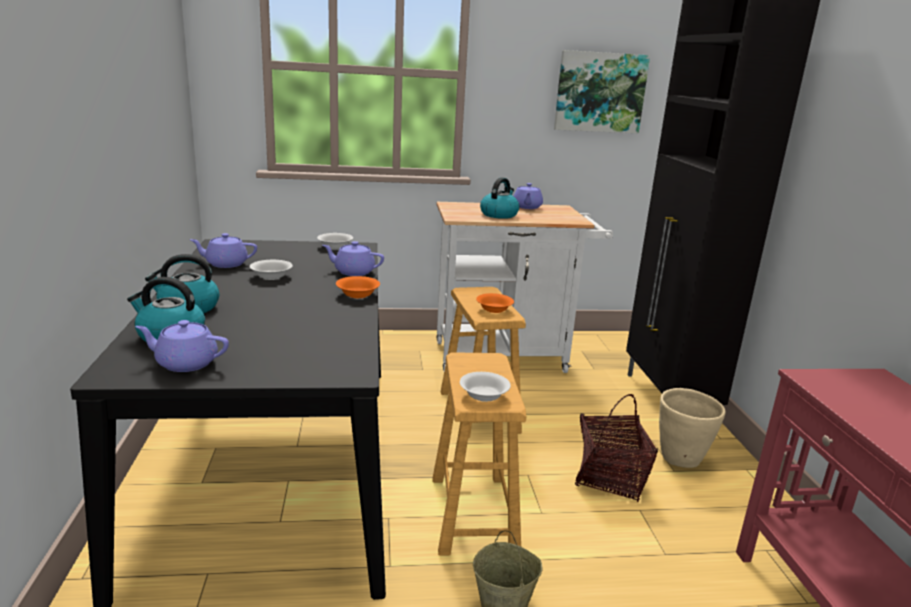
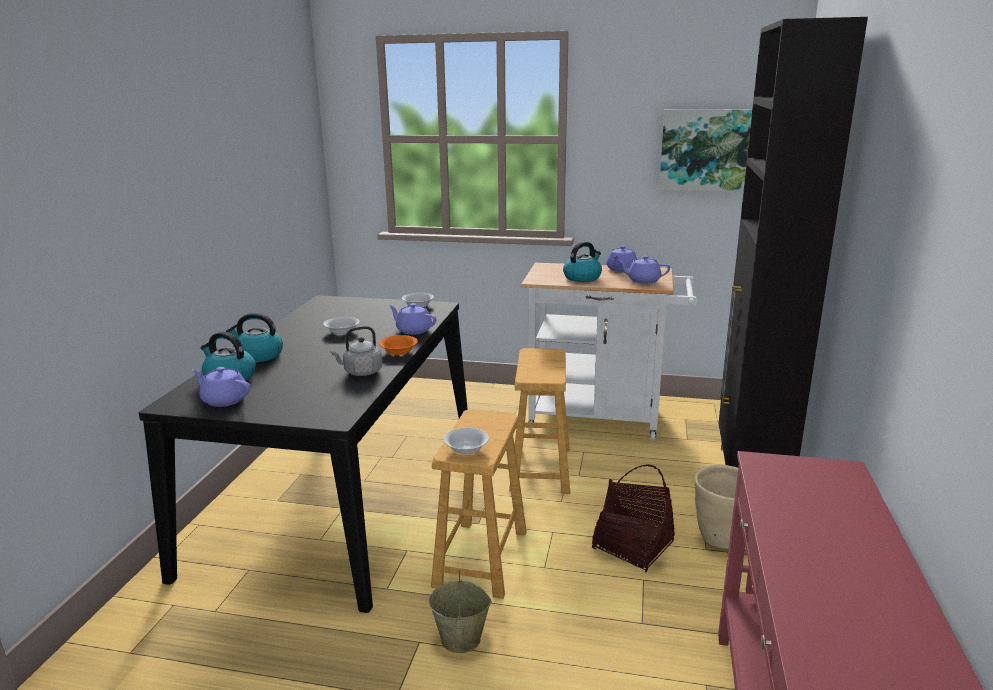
camera: 20 degrees right, 0 degrees up
purple teapot [190,233,257,268] -> purple teapot moved to [617,256,670,284]
orange bowl [476,293,514,313] -> none
none -> grey kettle [330,326,383,376]

